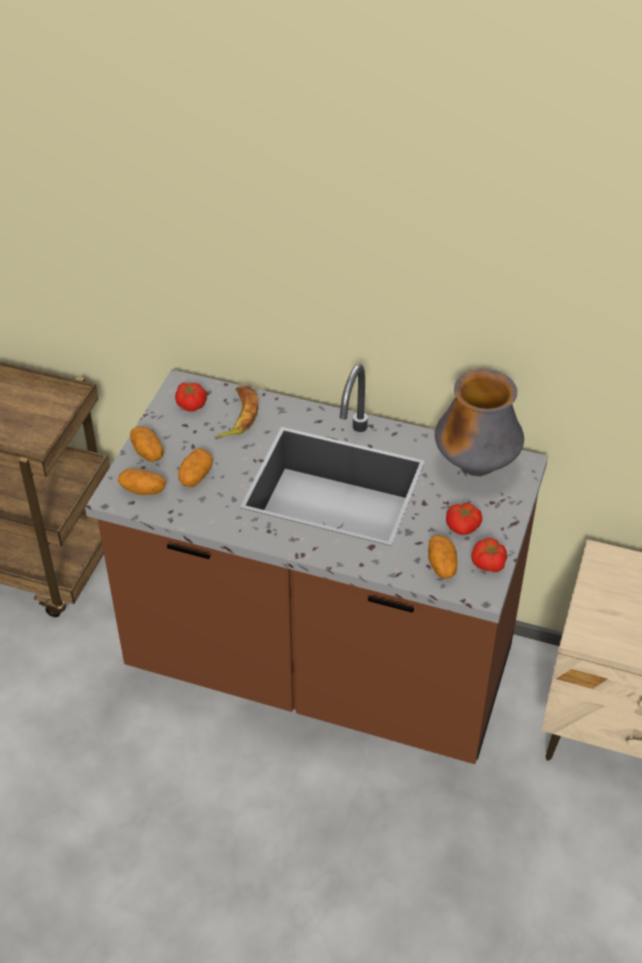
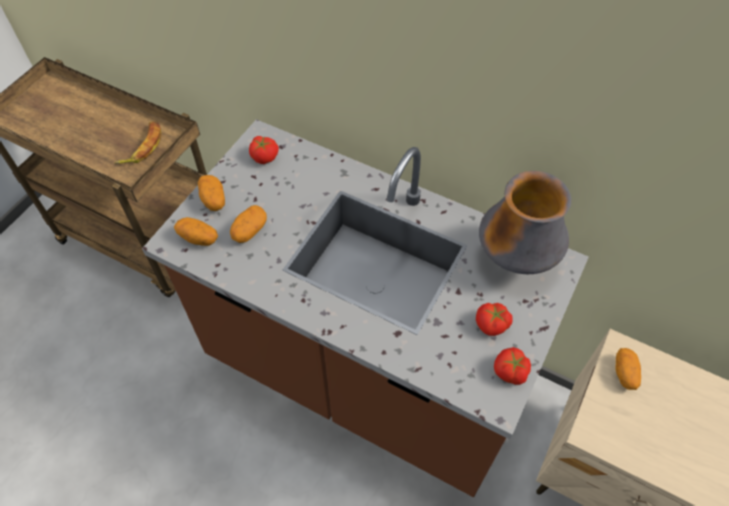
camera: 10 degrees right, 10 degrees up
banana [214,386,258,438] -> banana moved to [115,121,161,164]
potato [428,535,457,579] -> potato moved to [616,348,641,390]

